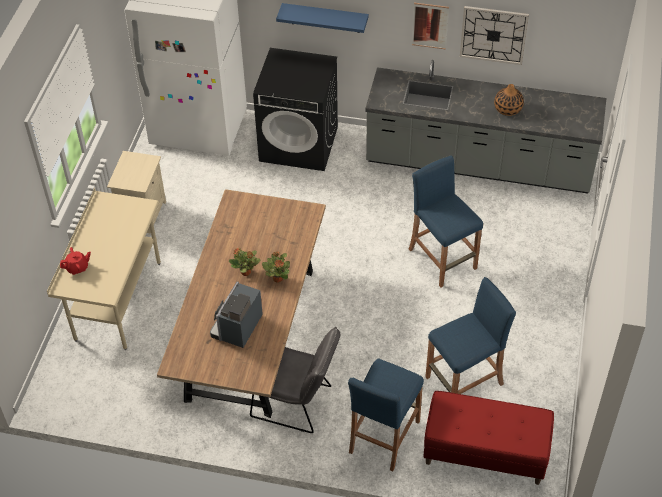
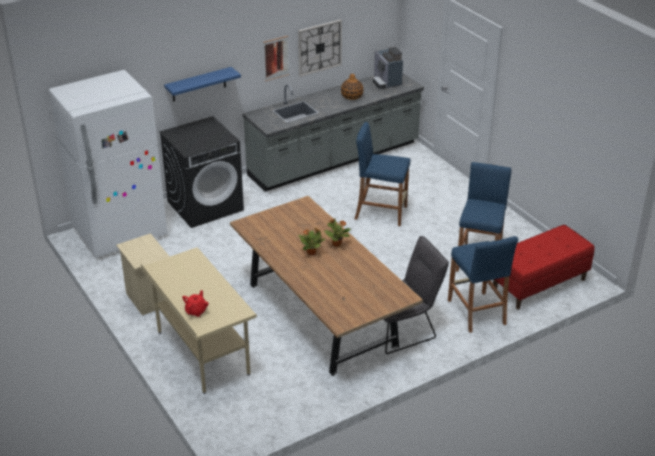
camera: 45 degrees left, 15 degrees down
coffee machine [210,281,263,348] -> coffee machine moved to [373,47,403,89]

